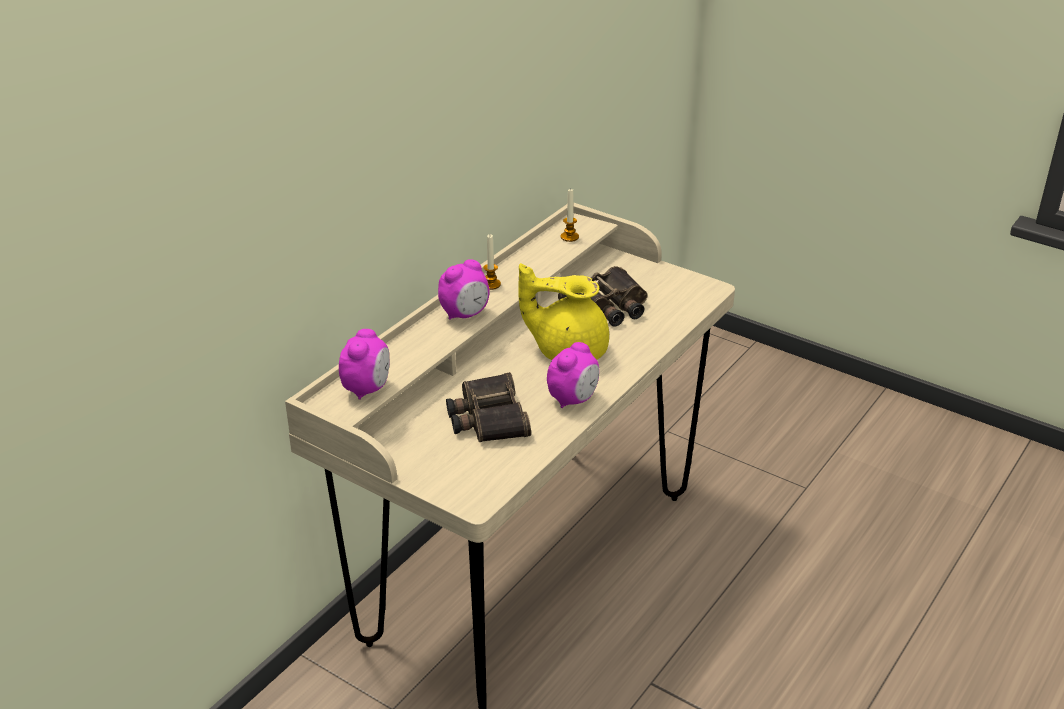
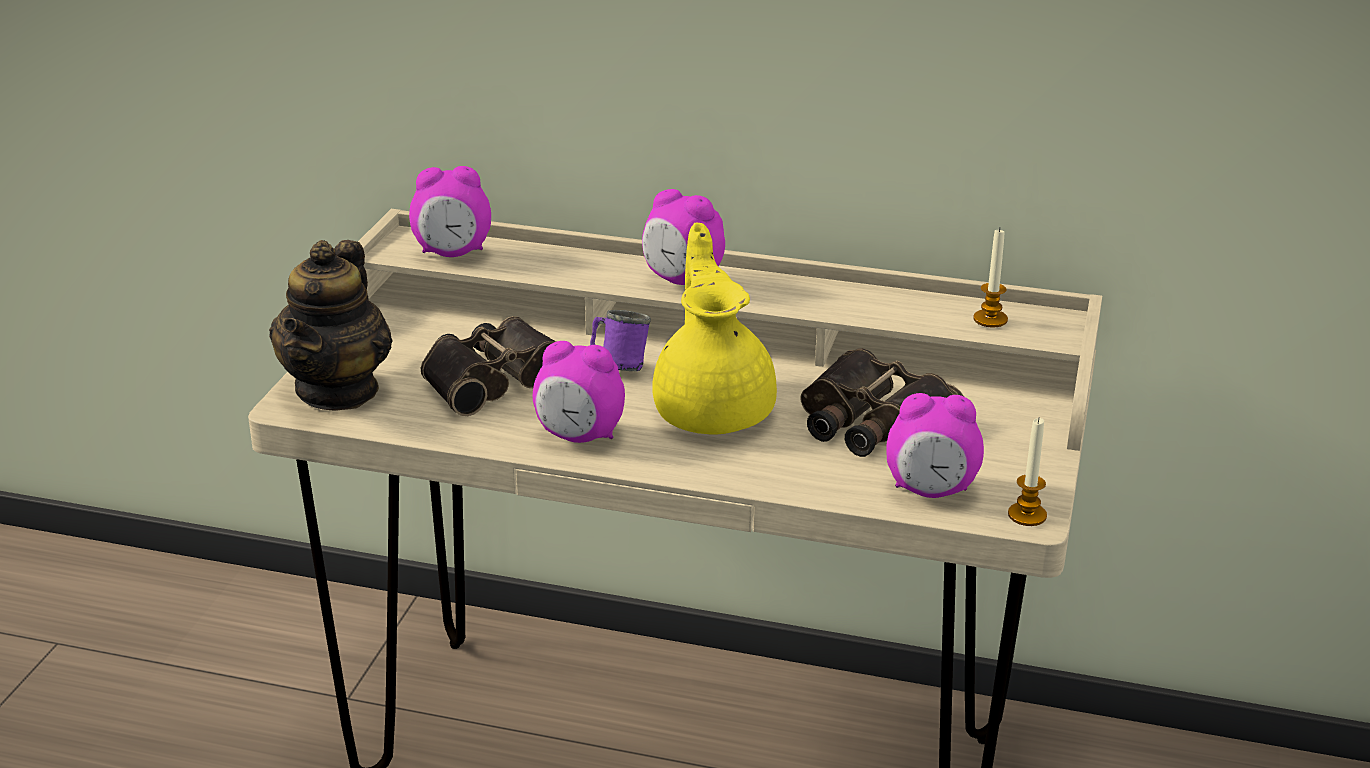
camera: 70 degrees right, 5 degrees down
candle [483,234,501,290] -> candle moved to [1008,418,1047,526]
none -> teapot [269,240,393,411]
none -> purple mug [590,310,651,371]
none -> alarm clock [886,393,984,498]

